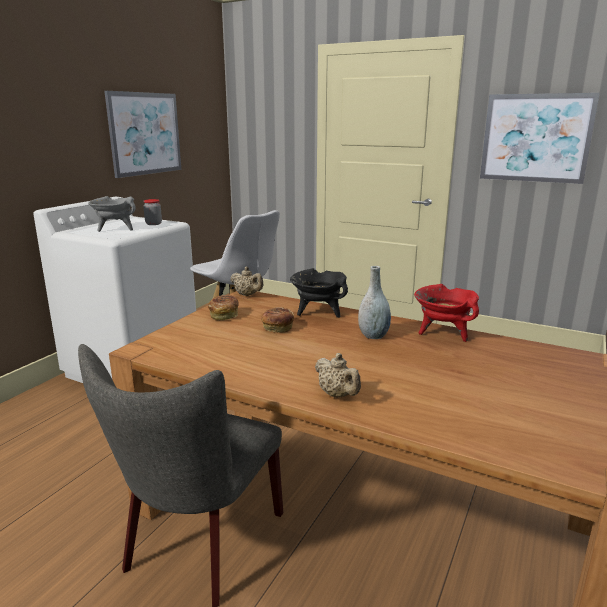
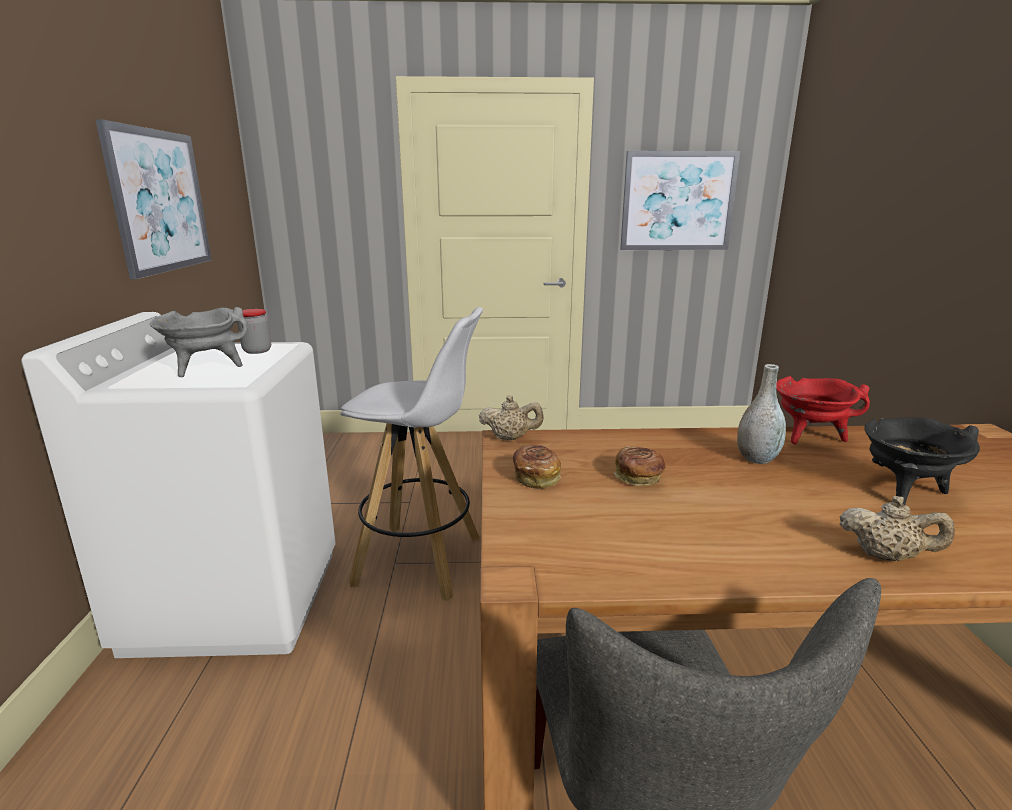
camera: 30 degrees left, 0 degrees up
black cooking pot [290,268,348,318] -> black cooking pot moved to [864,417,980,505]

